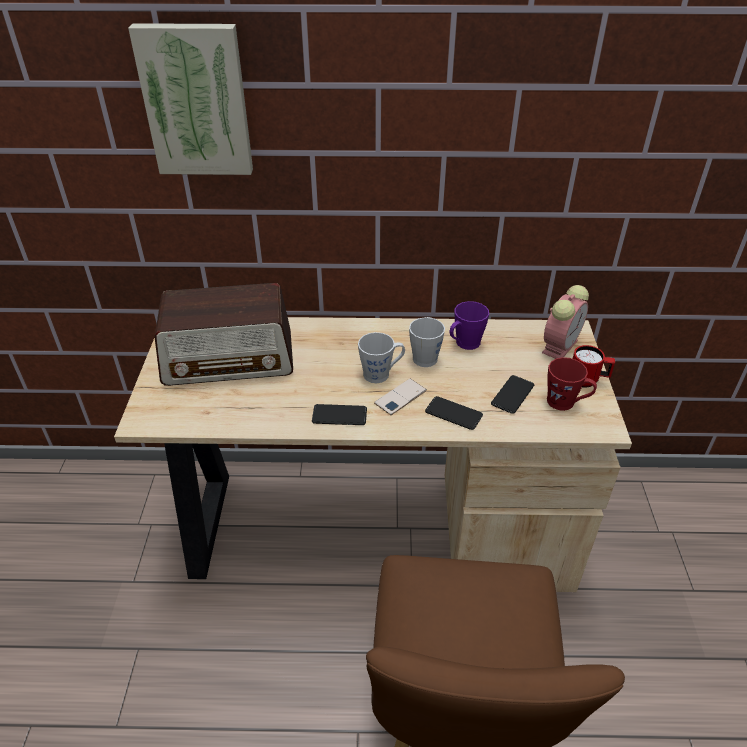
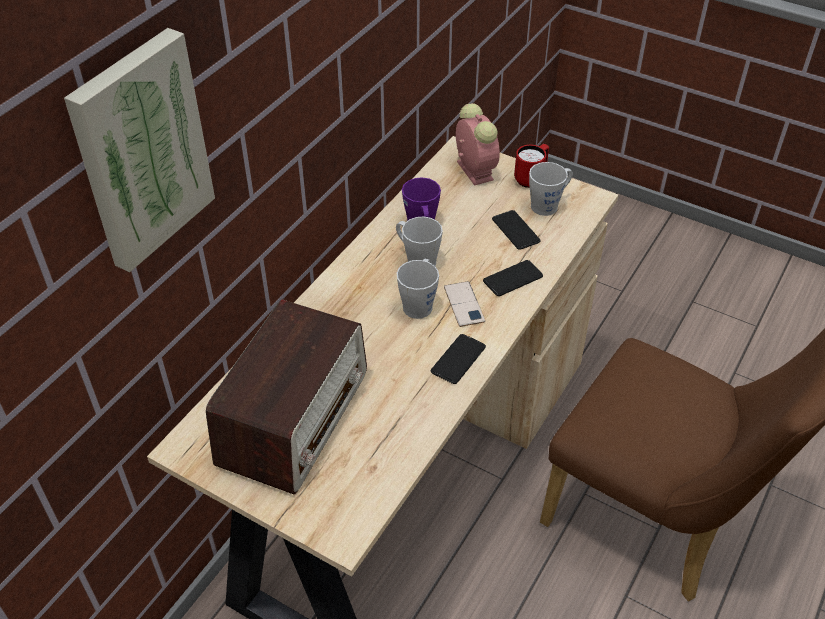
camera: 60 degrees left, 5 degrees up
red mug [547,357,597,411] -> grey mug [529,162,573,216]

